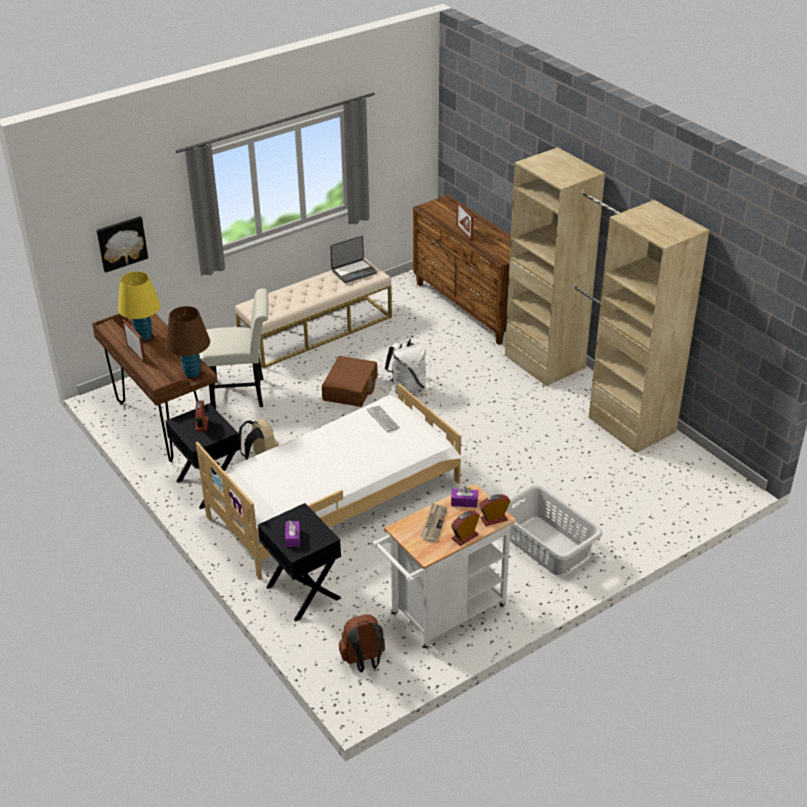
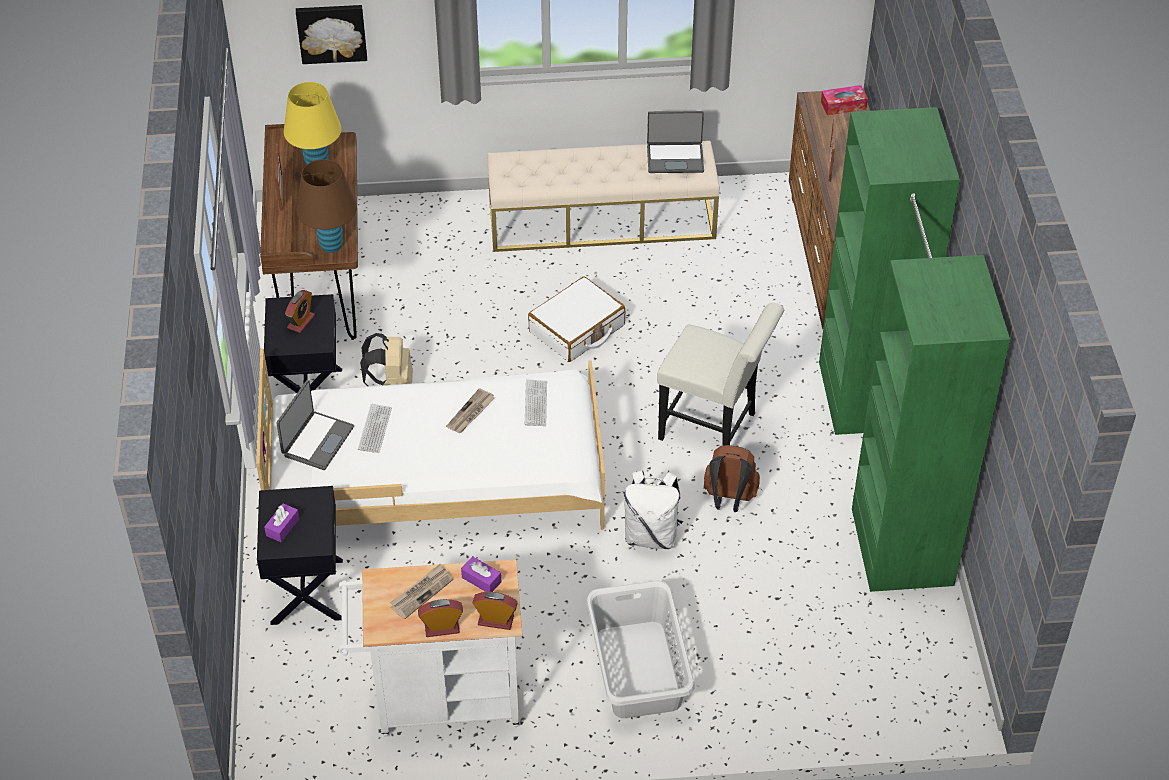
camera: 30 degrees right, 10 degrees up
white chair [203,288,269,409] -> white chair moved to [657,303,784,446]
brown suitcase [322,356,378,407] -> white suitcase [528,276,625,362]
brown backpack [339,615,385,672] -> brown backpack moved to [704,445,760,512]
white backpack [385,339,426,394] -> white backpack moved to [621,470,683,549]
beige wardrobe [505,147,709,453] -> green wardrobe [819,107,1010,592]
none -> laptop [276,380,354,470]
none -> keyboard [358,404,392,453]
none -> newspaper [446,388,495,433]
none -> tissue box [821,85,868,115]

